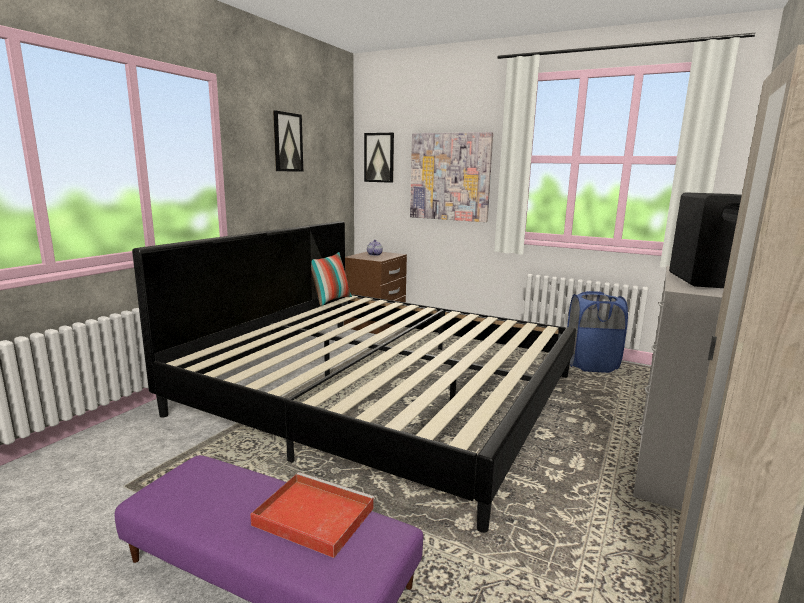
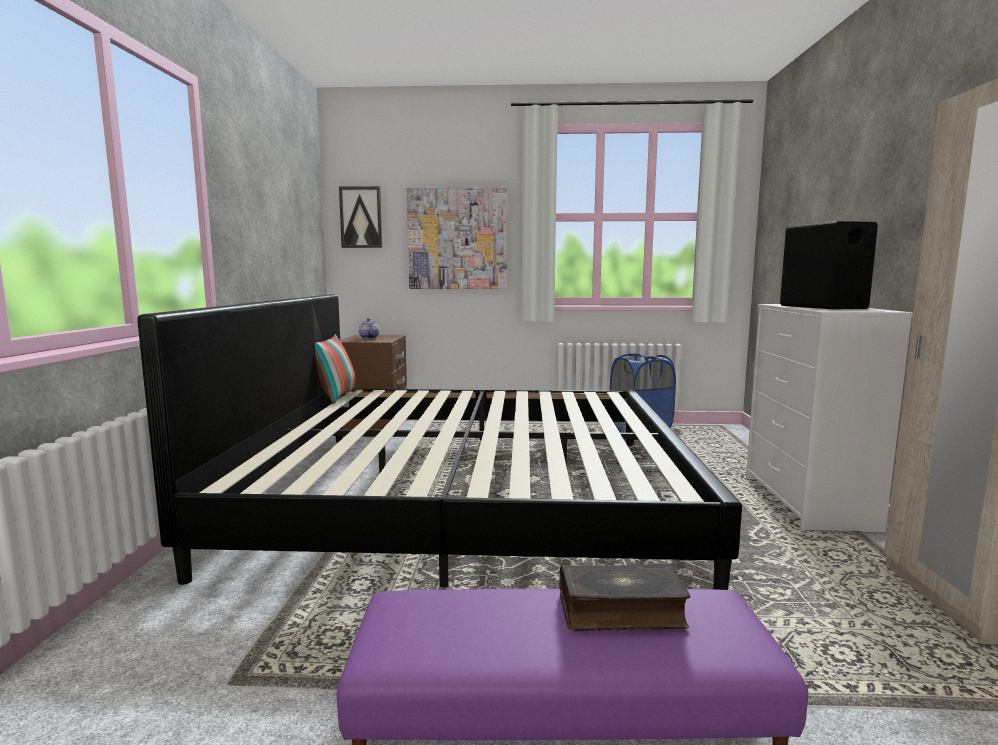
camera: 25 degrees left, 5 degrees down
red tray [250,472,375,558] -> book [560,564,691,631]
picture [273,111,303,172] -> none

